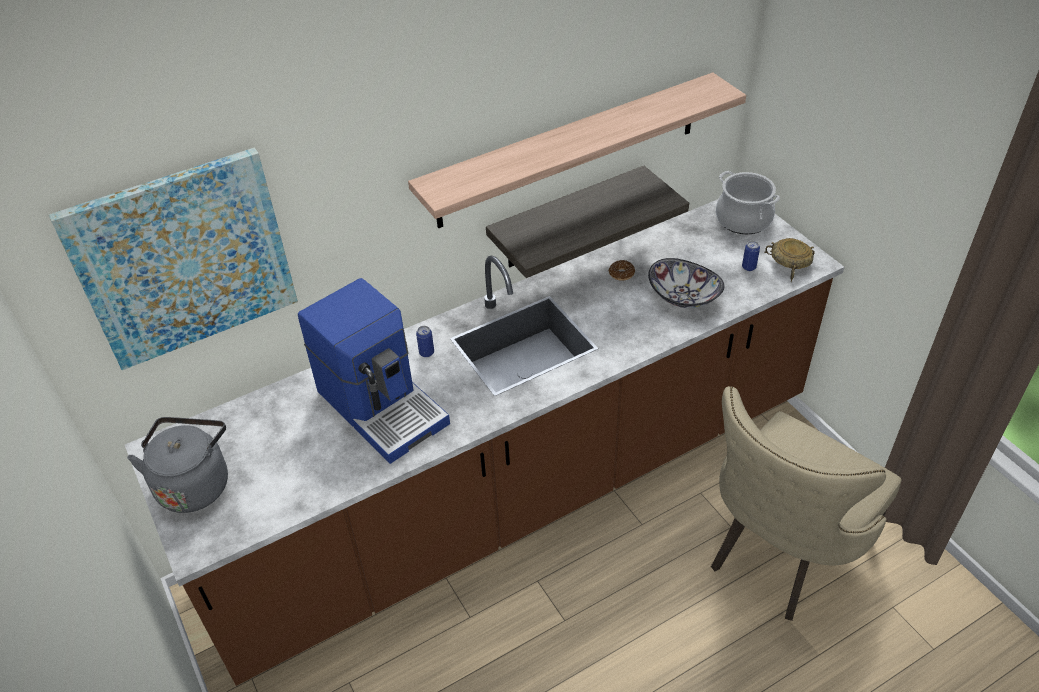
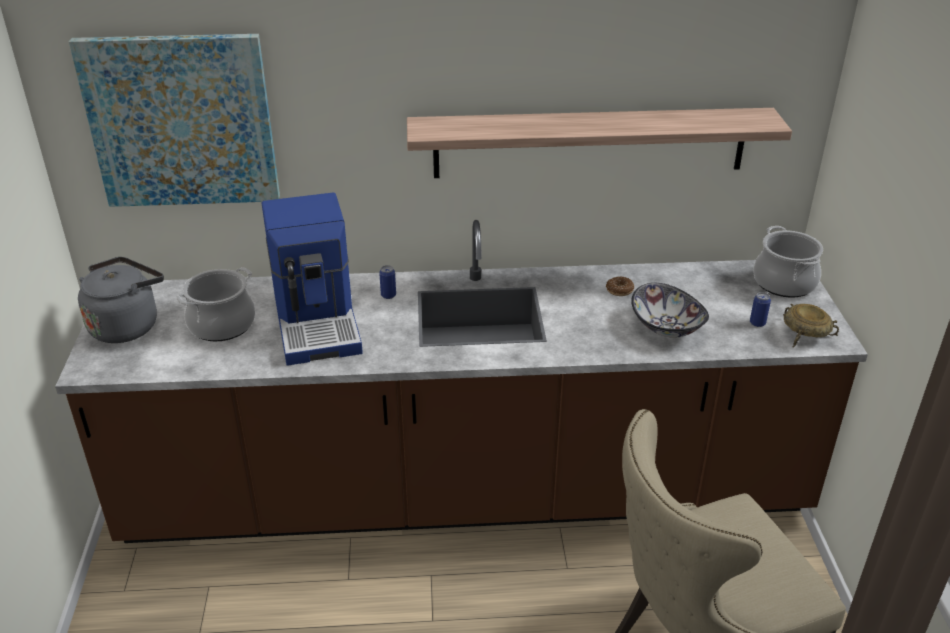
camera: 25 degrees right, 10 degrees down
shelf [486,166,689,278] -> none
none -> cooking pot [176,267,255,341]

